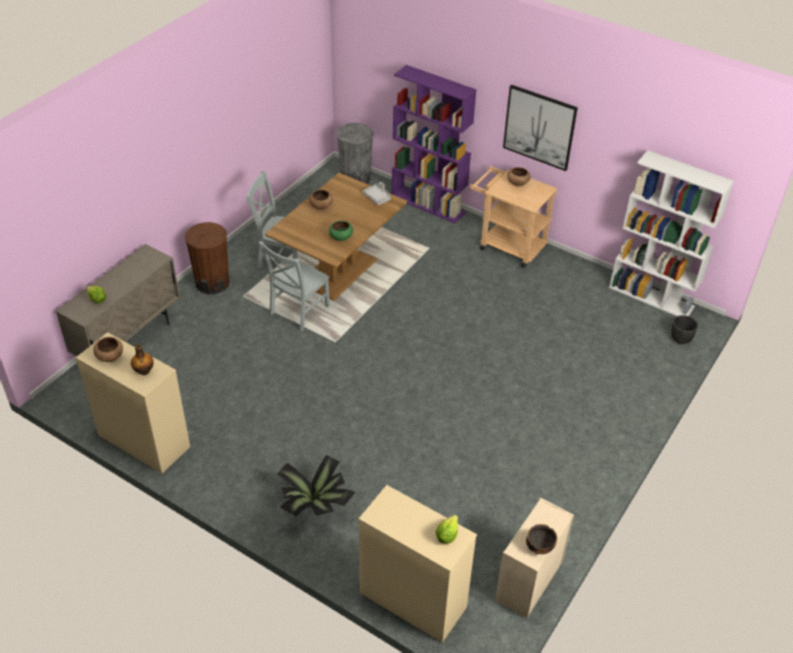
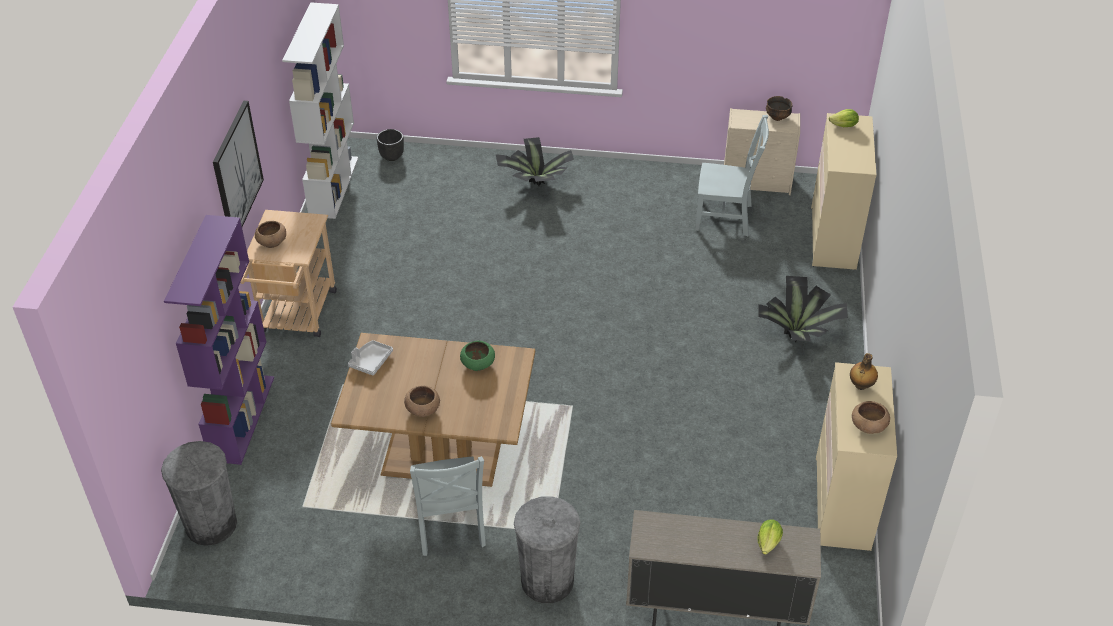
camera: 115 degrees left, 0 degrees up
brown trash can [185,222,230,294] -> grey trash can [514,496,580,603]
grey chair [258,241,330,331] -> grey chair moved to [695,115,769,236]
none -> potted plant [496,137,574,186]

